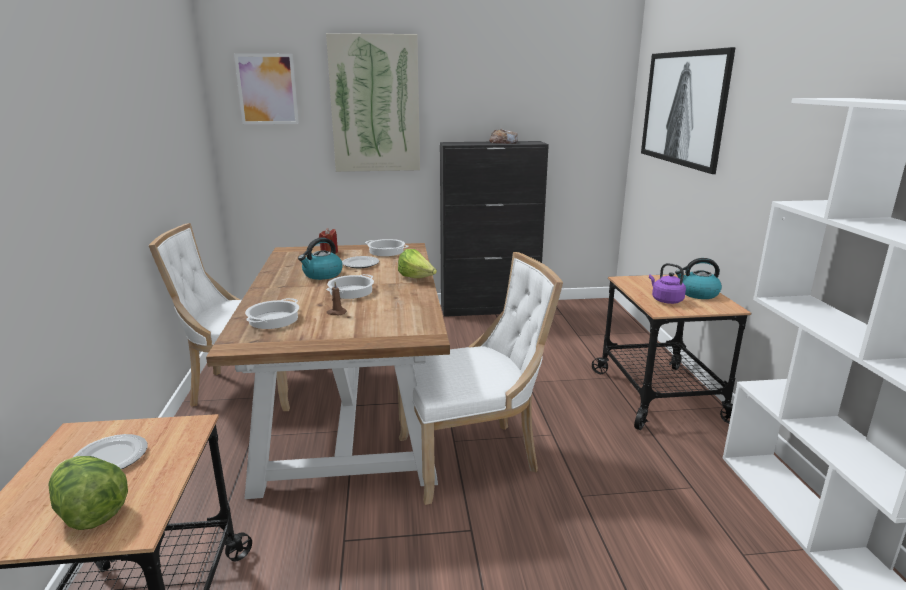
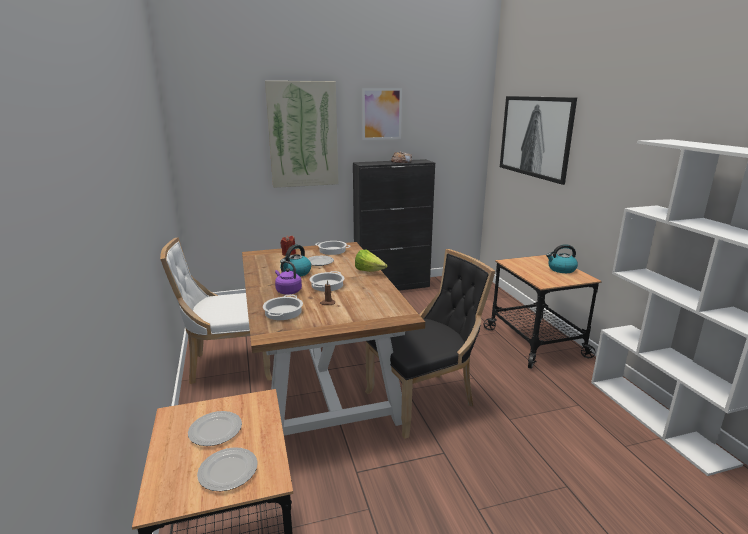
camera: 10 degrees left, 0 degrees up
lettuce [48,456,128,530] -> plate [197,447,258,491]
picture [234,53,299,124] -> picture moved to [362,88,402,140]
white chair [398,252,563,505] -> black chair [365,249,495,439]
purple kettle [649,263,686,304] -> purple kettle moved to [275,261,302,295]

